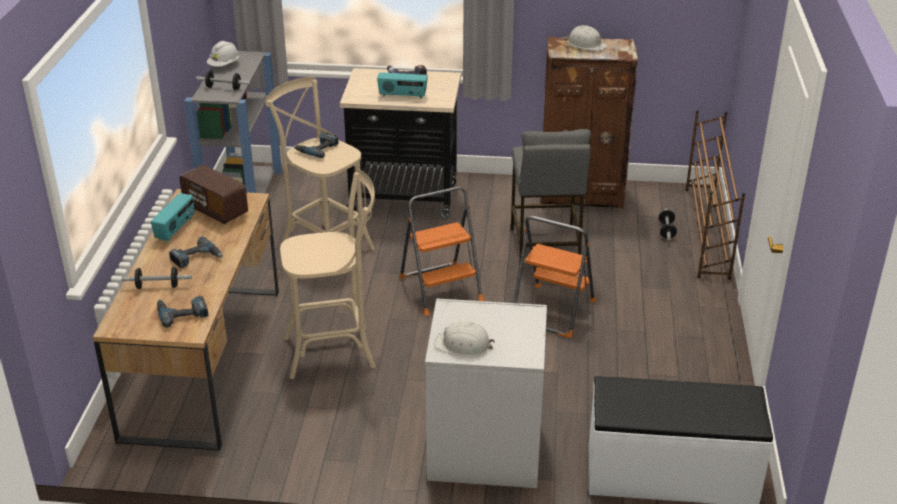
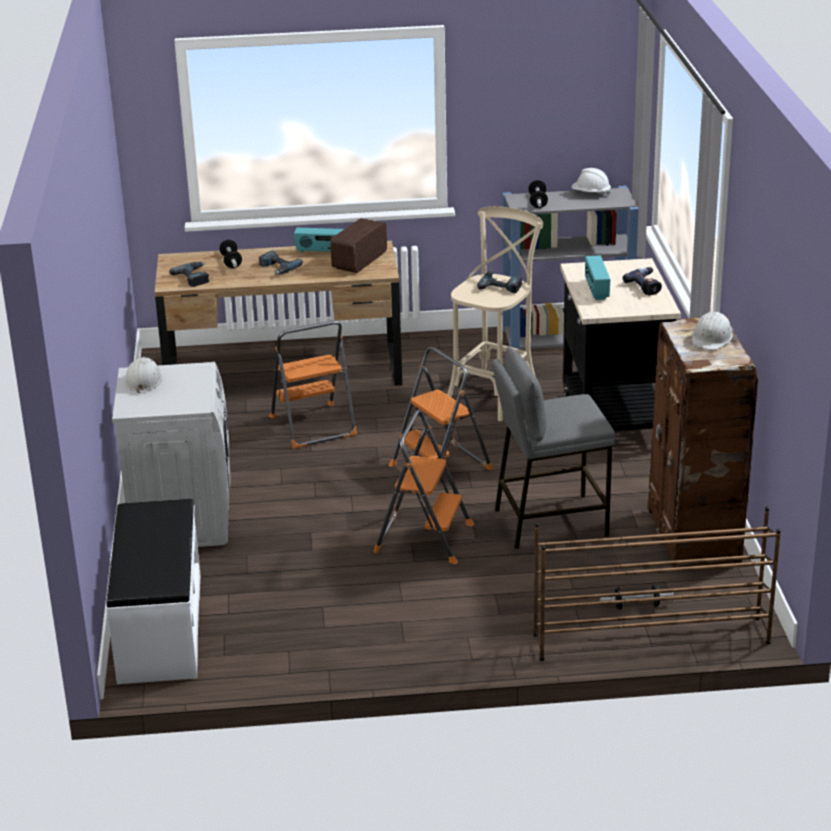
camera: 80 degrees right, 5 degrees down
beige stool [280,170,376,379] -> orange step ladder [269,321,357,449]

